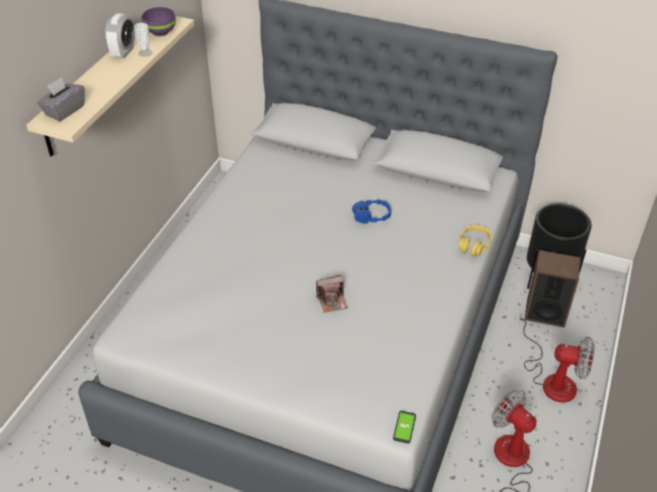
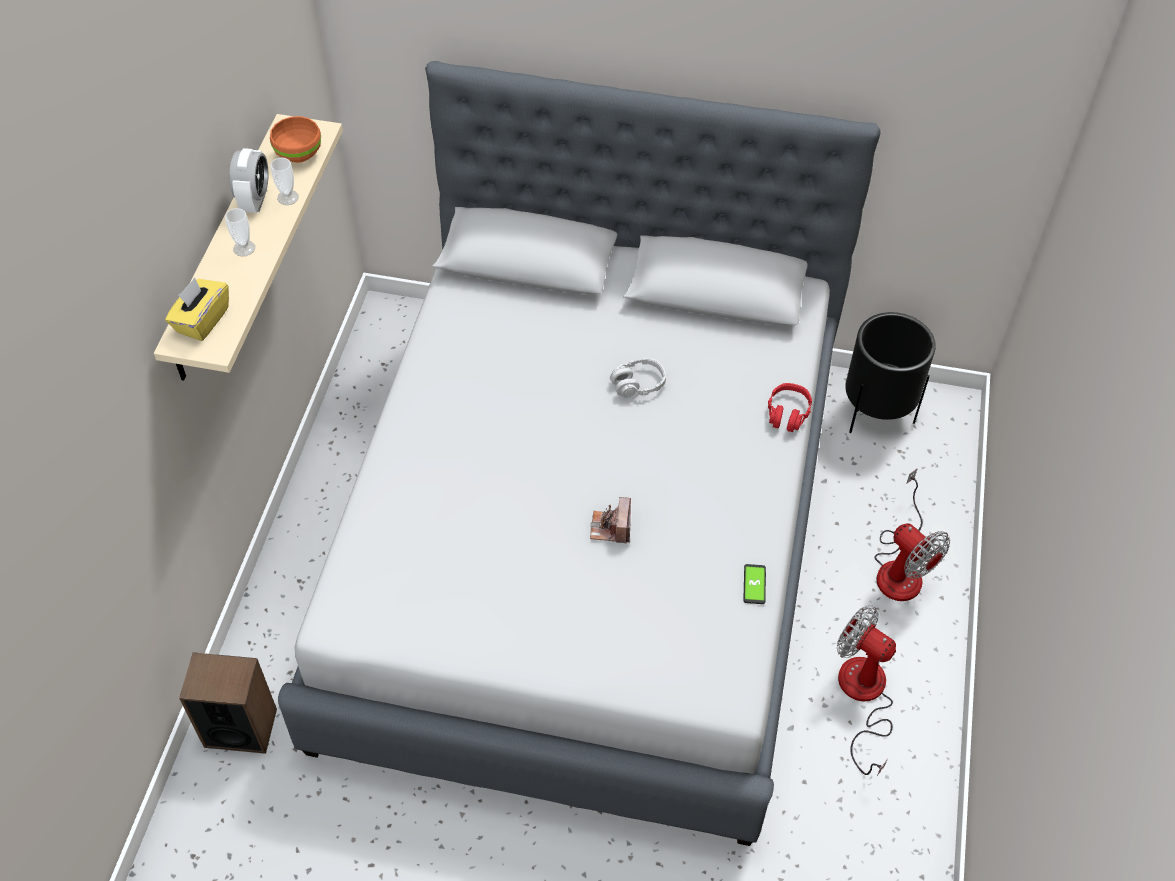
camera: 10 degrees left, 10 degrees up
grey tissue box [37,77,85,121] -> yellow tissue box [165,277,229,341]
purple bowl [142,7,176,36] -> orange bowl [270,116,321,163]
camera [316,275,348,313] -> camera turned 120 degrees clockwise [590,497,631,543]
blue headphones [352,199,391,224] -> grey headphones [610,358,666,398]
phone [393,411,416,444] -> phone moved to [743,564,766,604]
yellow headphones [459,225,492,257] -> red headphones [768,383,812,432]
fan [519,311,595,403] -> fan turned 45 degrees clockwise [875,468,950,601]
speaker [525,250,581,328] -> speaker moved to [179,652,277,754]
none -> cup [225,208,255,257]

